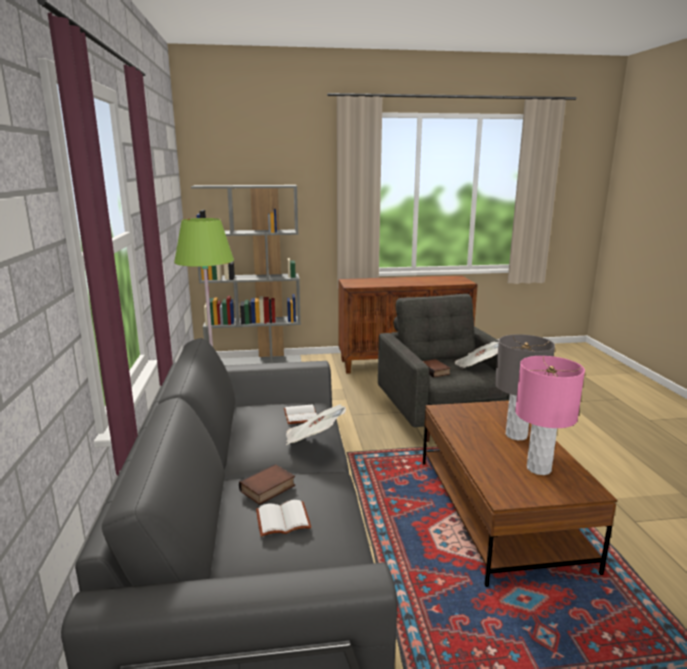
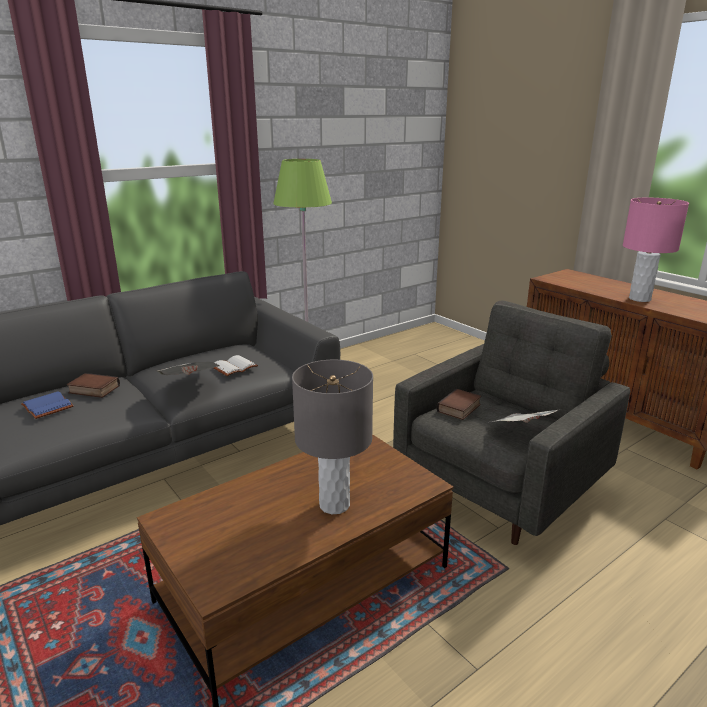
camera: 60 degrees right, 5 degrees up
grey bookcase [191,185,301,365] -> none
white book [256,500,311,537] -> blue book [21,391,74,419]
pink table lamp [515,356,585,475] -> pink table lamp moved to [623,198,689,302]

